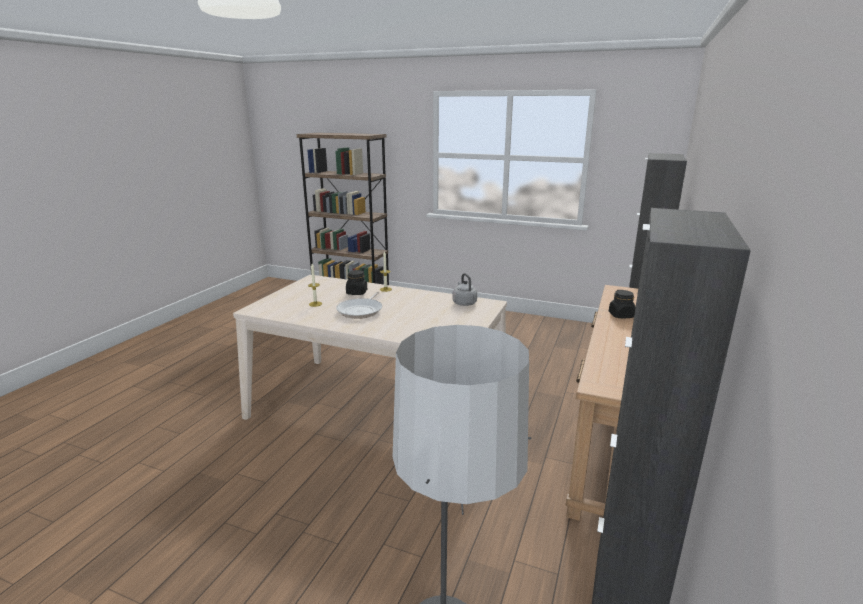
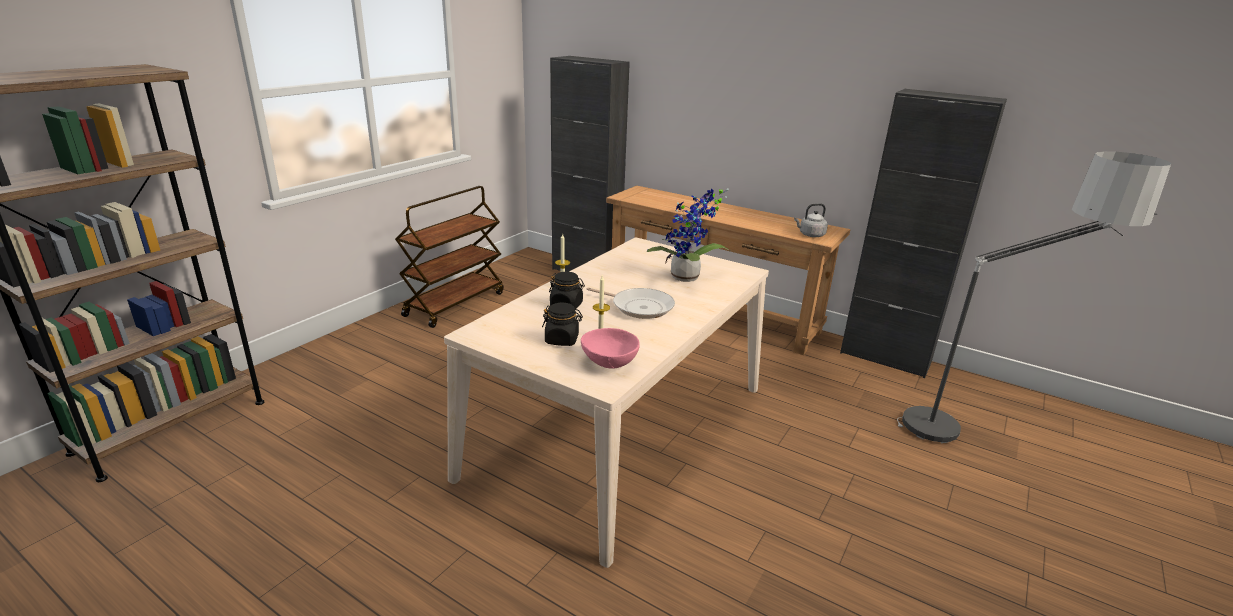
camera: 80 degrees left, 5 degrees up
grey kettle [453,273,477,306] -> grey kettle moved to [794,203,828,237]
black jar [609,290,635,318] -> black jar moved to [542,303,583,346]
none -> brown cart [395,186,504,328]
none -> pink bowl [581,328,640,369]
none -> potted plant [647,188,729,282]

